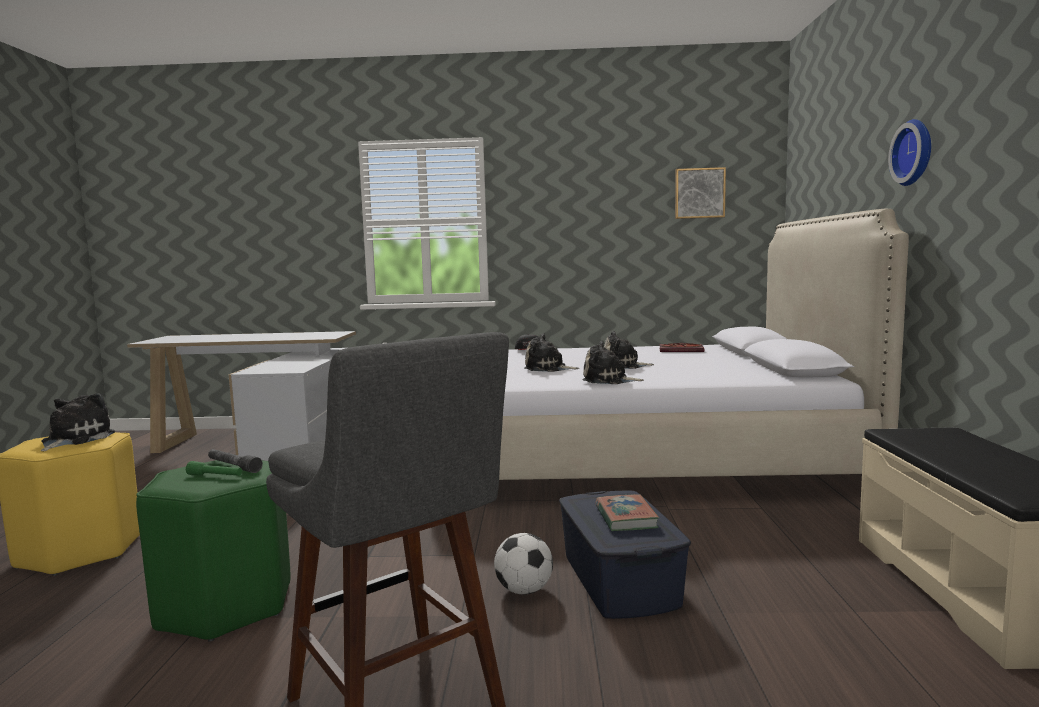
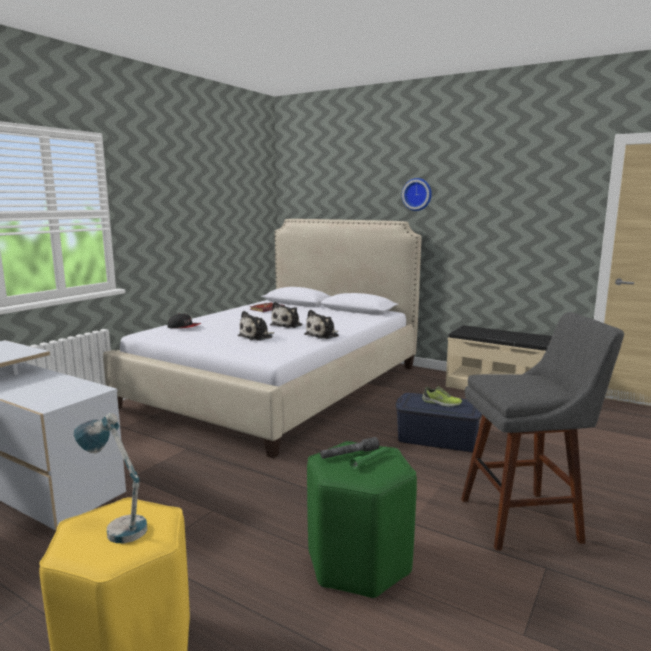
camera: 60 degrees left, 5 degrees up
plush toy [41,393,115,451] -> table lamp [74,413,147,543]
football [494,533,553,595] -> none
book [596,494,659,531] -> shoe [422,386,462,407]
picture [675,167,726,219] -> none

